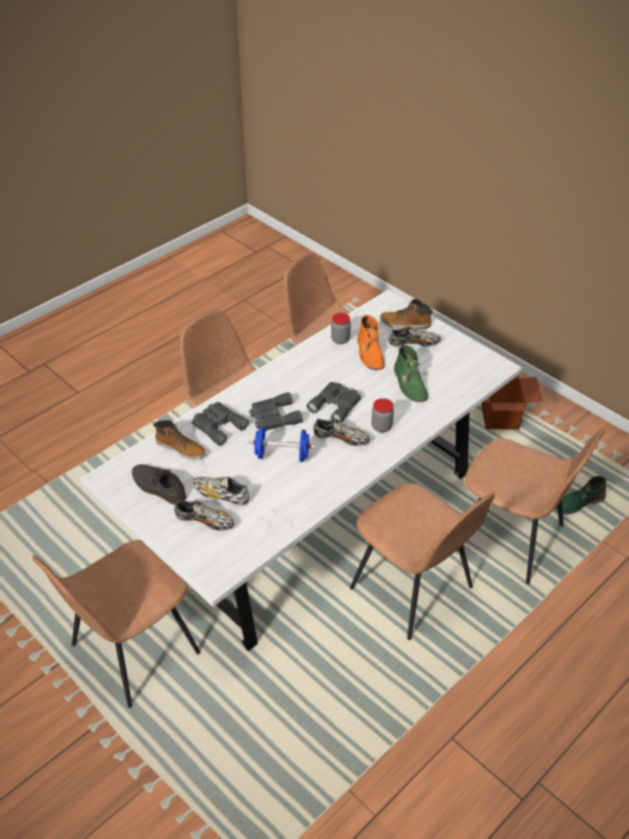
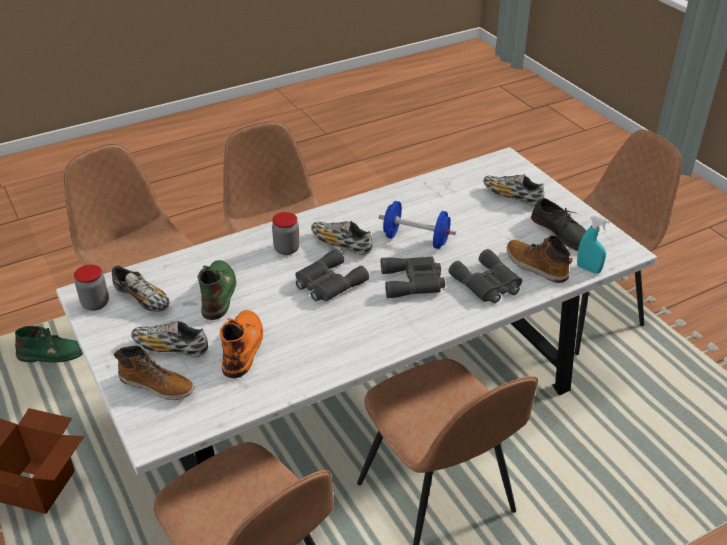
camera: 165 degrees left, 5 degrees down
shoe [193,477,249,506] -> shoe moved to [112,265,170,312]
jar [331,313,351,344] -> jar moved to [74,265,109,311]
none -> turquoise spray bottle [577,215,610,274]

